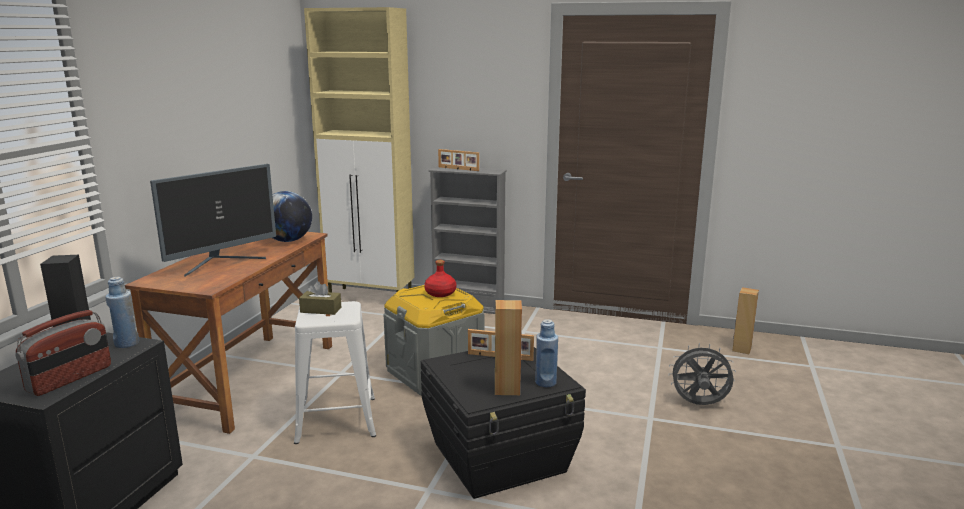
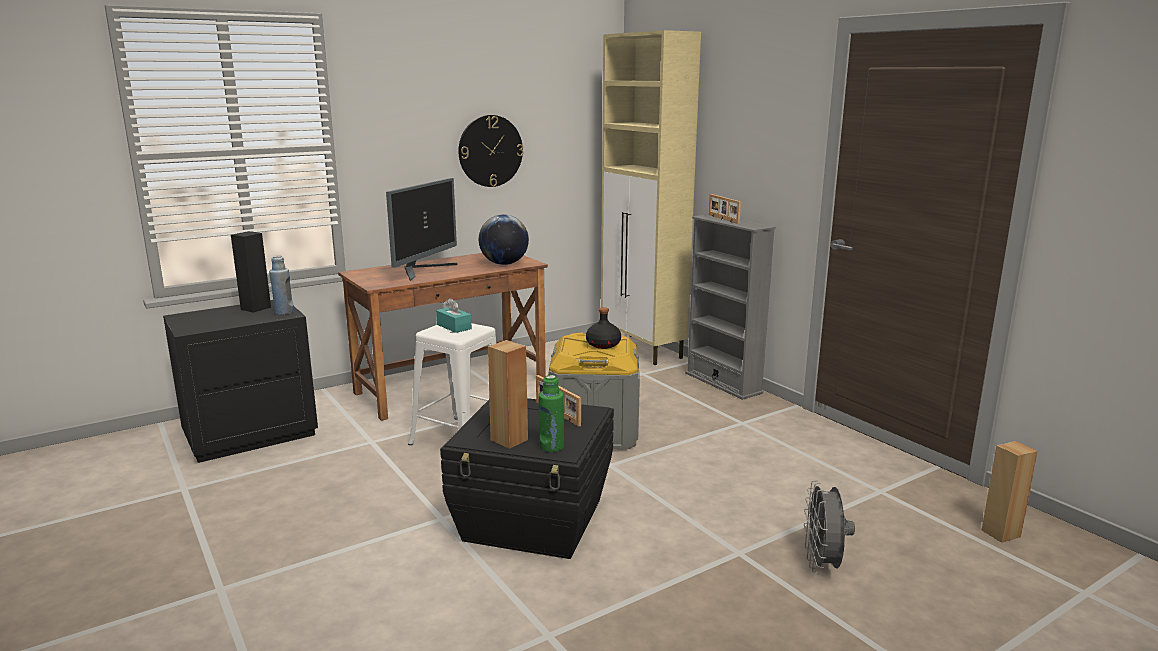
camera: 40 degrees right, 0 degrees up
radio [15,310,111,396] -> none
monitor [150,164,276,277] -> monitor turned 60 degrees counterclockwise [386,178,458,281]
brown tissue box [299,281,341,315] -> turquoise tissue box [436,298,472,333]
red bottle [424,260,456,297] -> black bottle [586,307,621,349]
blue bottle [535,319,558,387] -> green bottle [538,375,564,452]
grey fan [668,343,736,405] -> grey fan turned 135 degrees counterclockwise [804,480,855,573]
none -> wall clock [458,115,523,187]

